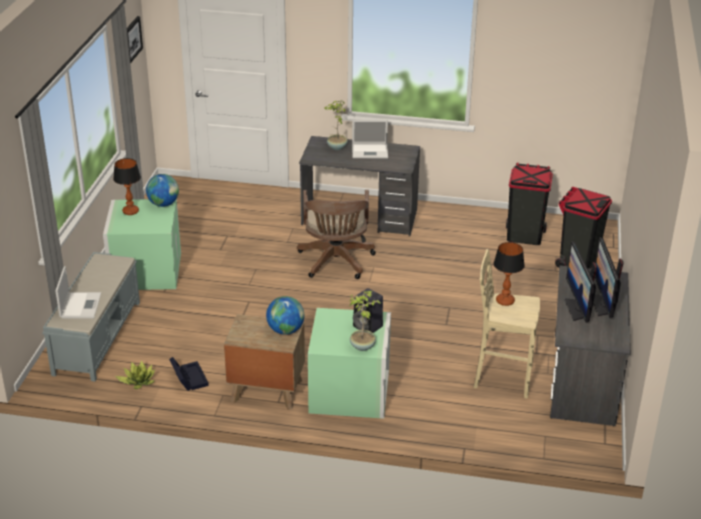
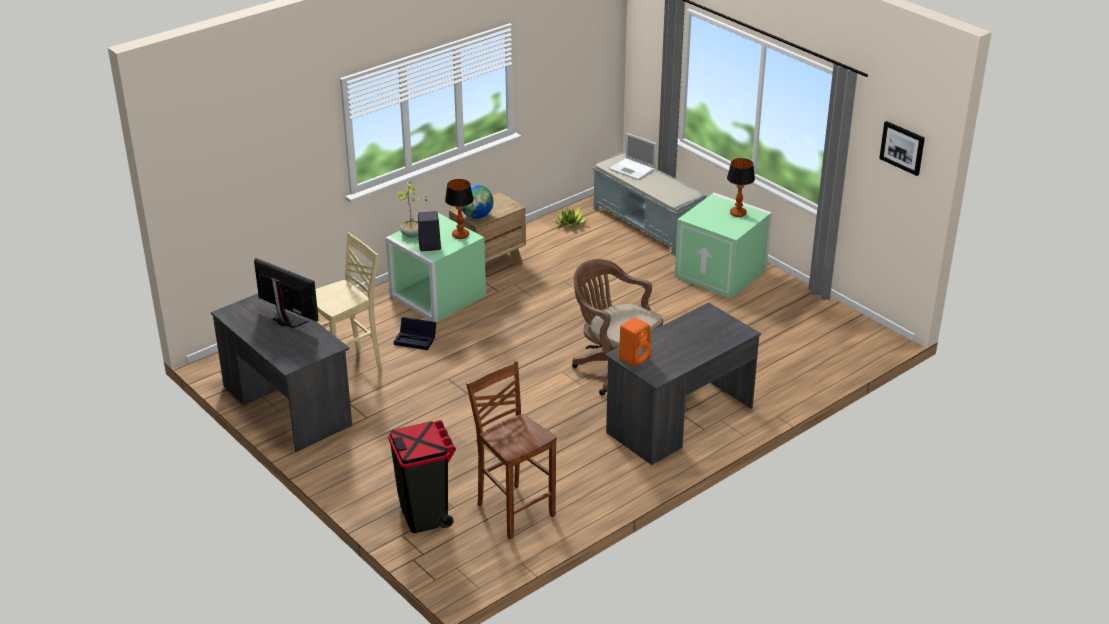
camera: 130 degrees right, 0 degrees up
globe [146,174,179,207] -> none
black storage box [169,357,209,391] -> black storage box moved to [394,317,436,350]
potted plant [324,100,348,150] -> none
laptop [352,120,388,158] -> none
table lamp [493,242,525,306] -> table lamp moved to [445,179,474,239]
black trash can [506,163,553,245] -> brown stool [466,361,557,539]
monitor [594,237,624,318] -> none
none -> orange speaker [619,317,651,367]

